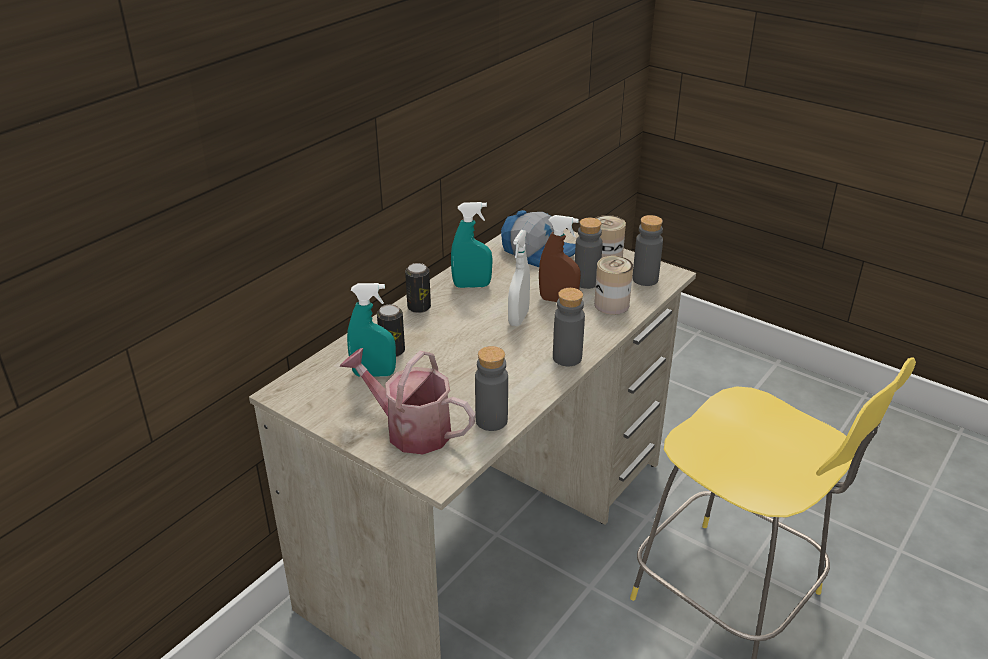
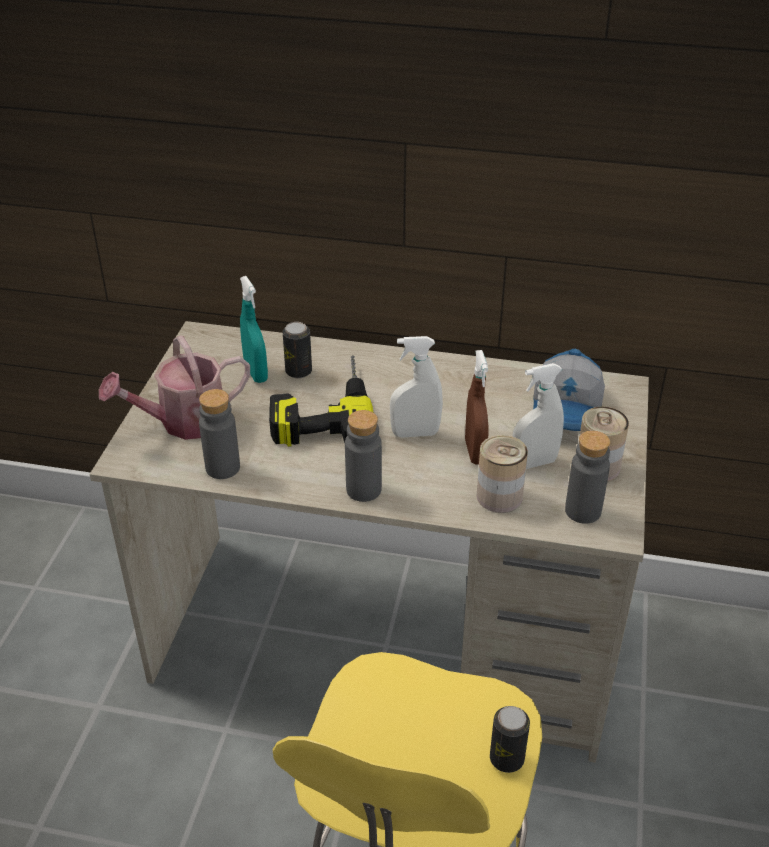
camera: 65 degrees right, 5 degrees up
watering can [340,348,475,454] -> watering can turned 120 degrees counterclockwise [99,336,250,440]
can [405,263,431,313] -> can moved to [490,706,530,773]
turquoise spray bottle [451,202,493,288] -> none
grey bottle [575,218,603,289] -> white spray bottle [512,363,564,469]
none -> power drill [269,355,373,447]

